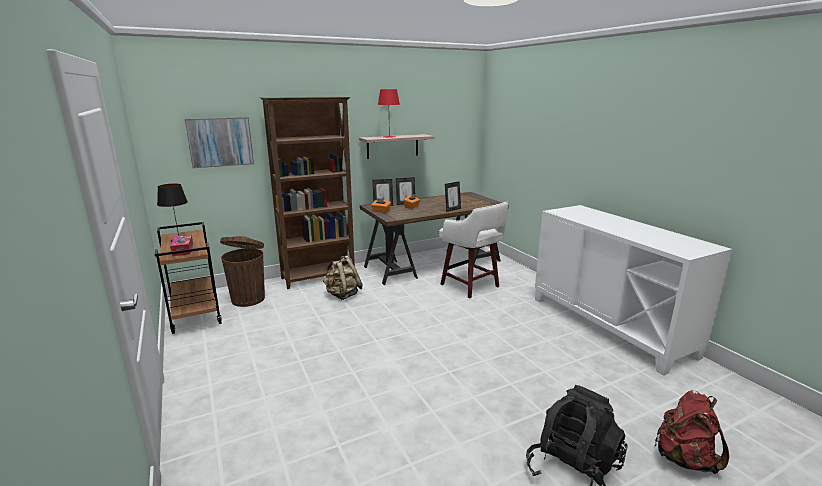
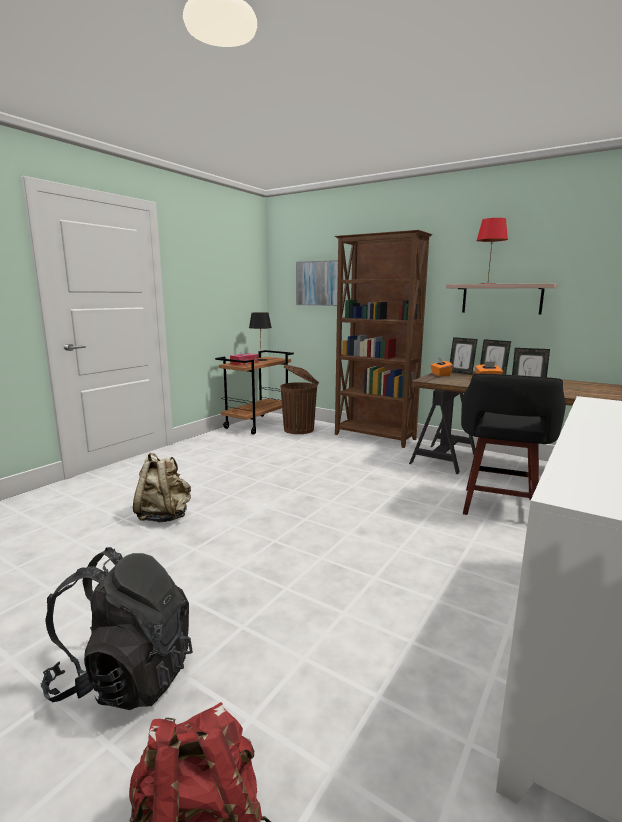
camera: 60 degrees right, 5 degrees down
beige backpack [323,256,363,300] -> beige backpack moved to [133,453,191,522]
white stool [439,202,508,299] -> black stool [461,374,566,515]

